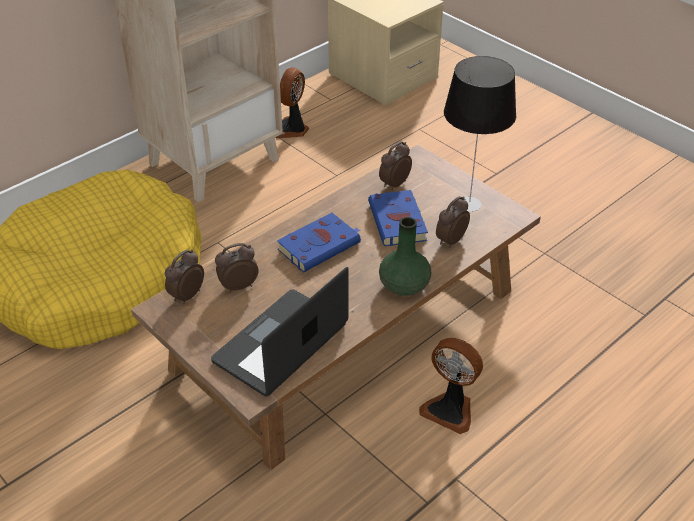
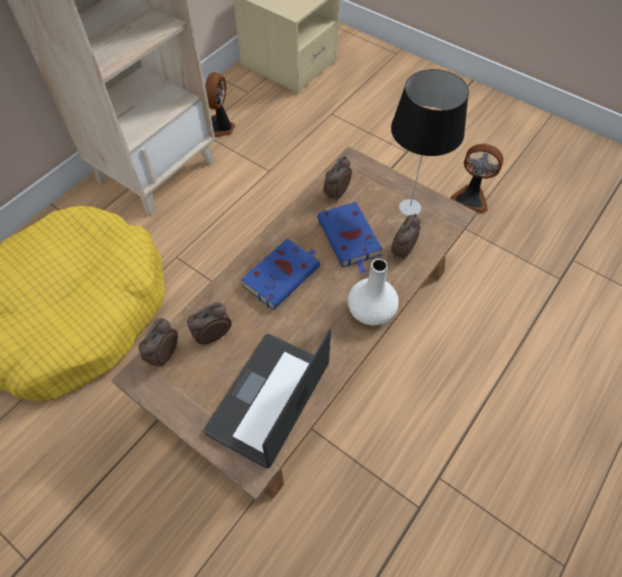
camera: 10 degrees left, 15 degrees up
green vase [379,217,431,296] -> white vase [348,258,399,325]
fan [419,338,483,434] -> fan moved to [450,144,503,214]

